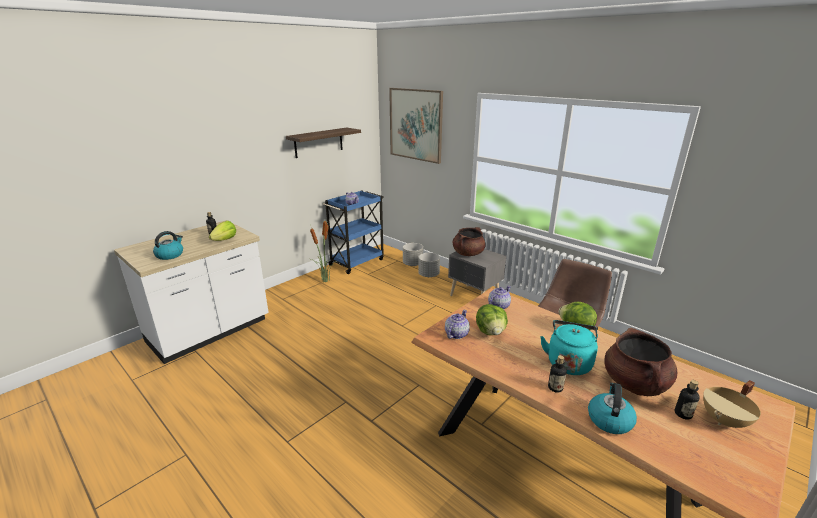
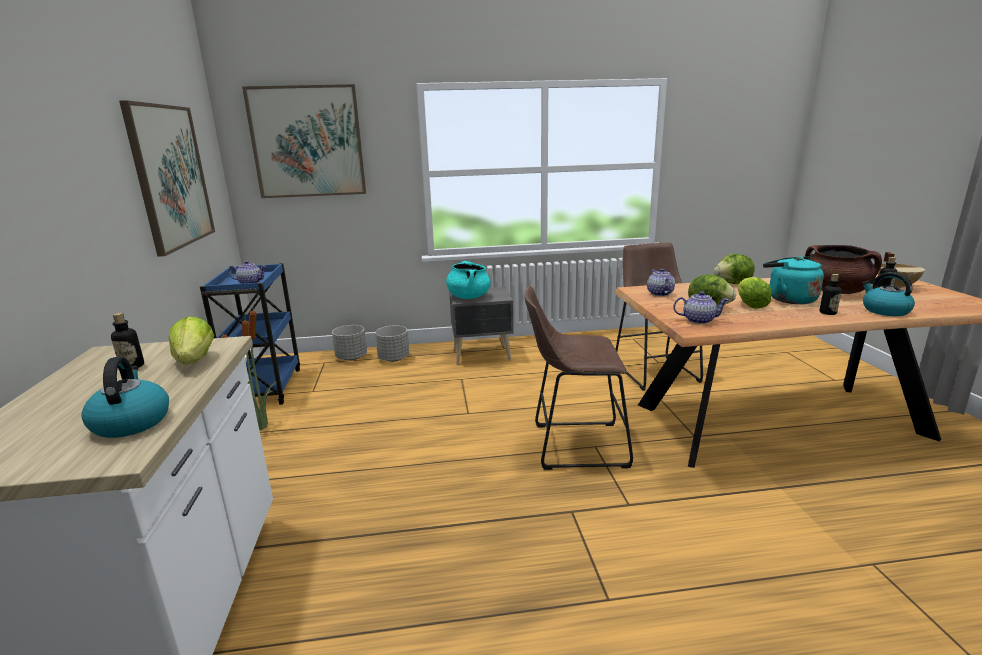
camera: 50 degrees left, 5 degrees down
shelf [286,128,361,158] -> picture [119,100,215,257]
teapot [445,310,470,339] -> teapot turned 120 degrees clockwise [673,291,729,324]
brown cooking pot [453,227,486,256] -> turquoise cooking pot [446,261,491,299]
none -> brown stool [525,286,633,470]
none -> lettuce [738,277,772,309]

